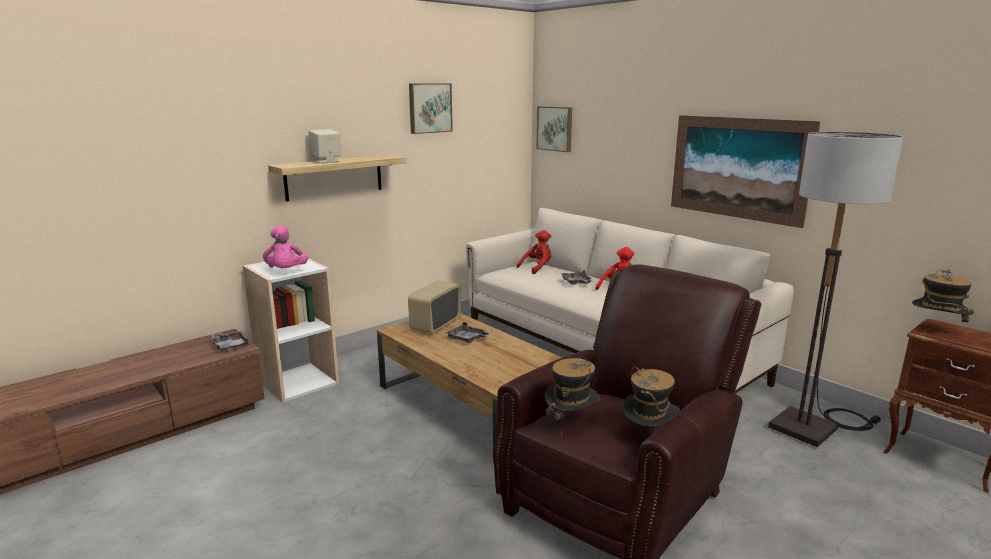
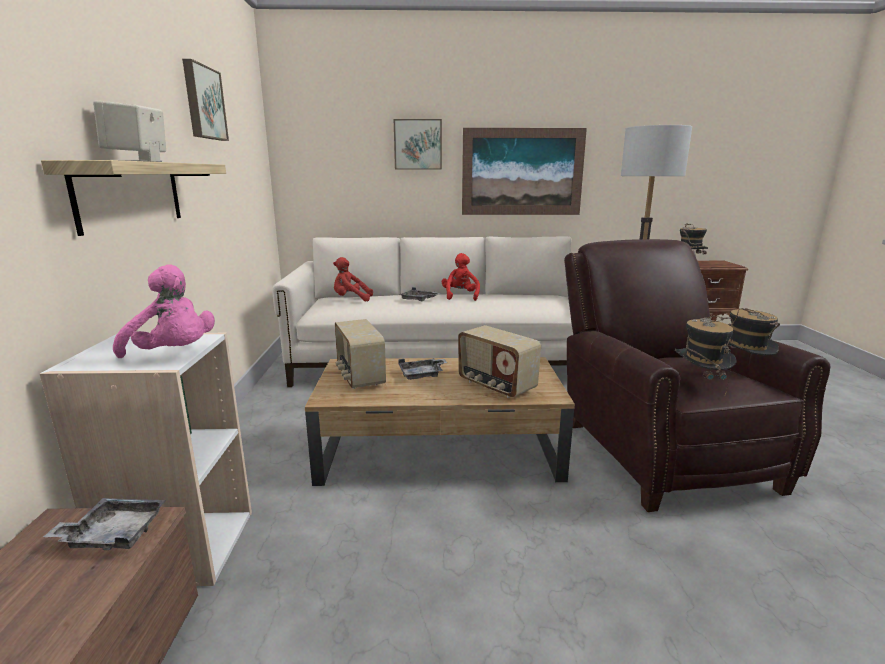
camera: 50 degrees left, 0 degrees up
red plush toy [517,230,551,274] -> red plush toy turned 90 degrees counterclockwise [333,257,373,301]
picture [536,106,572,152] -> picture moved to [394,119,442,169]
none -> radio [458,325,541,398]

